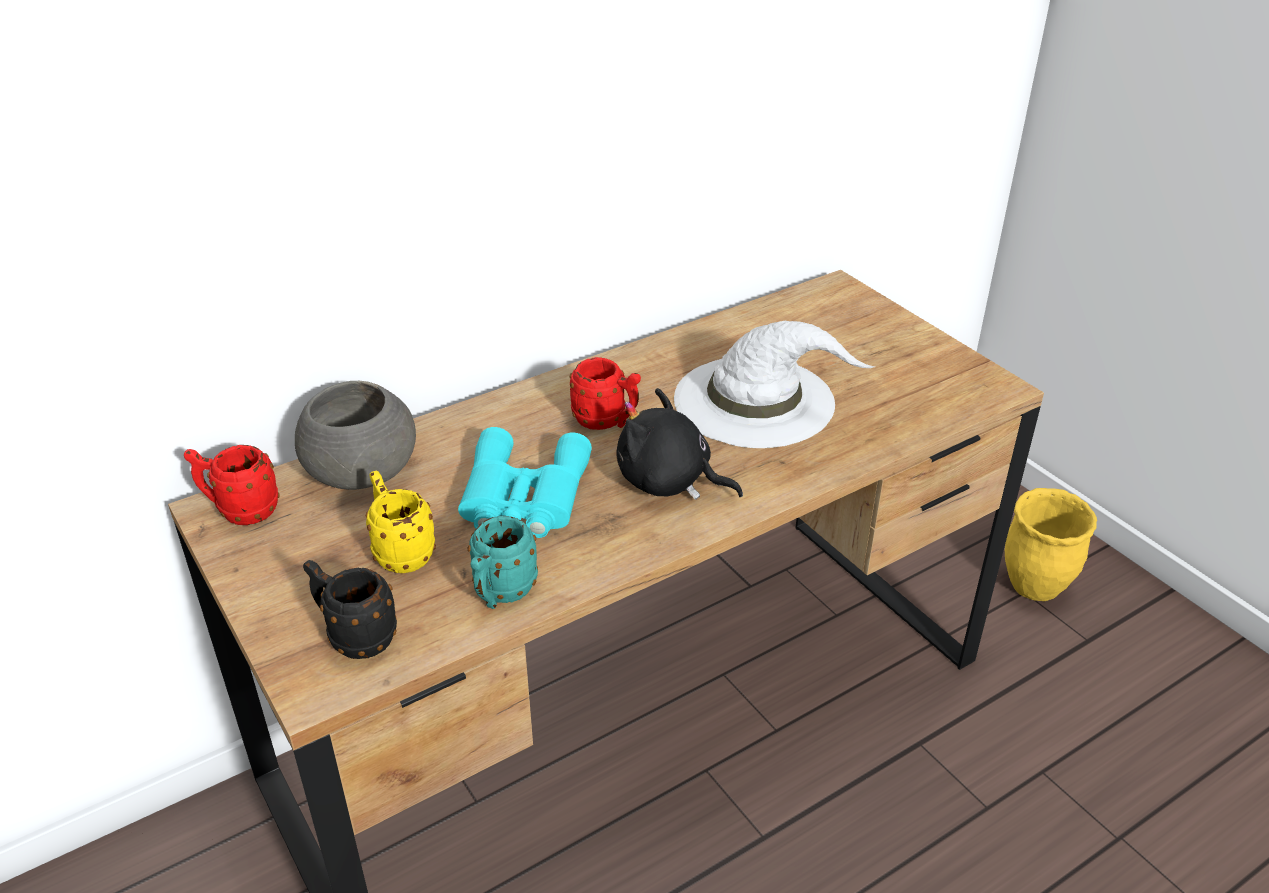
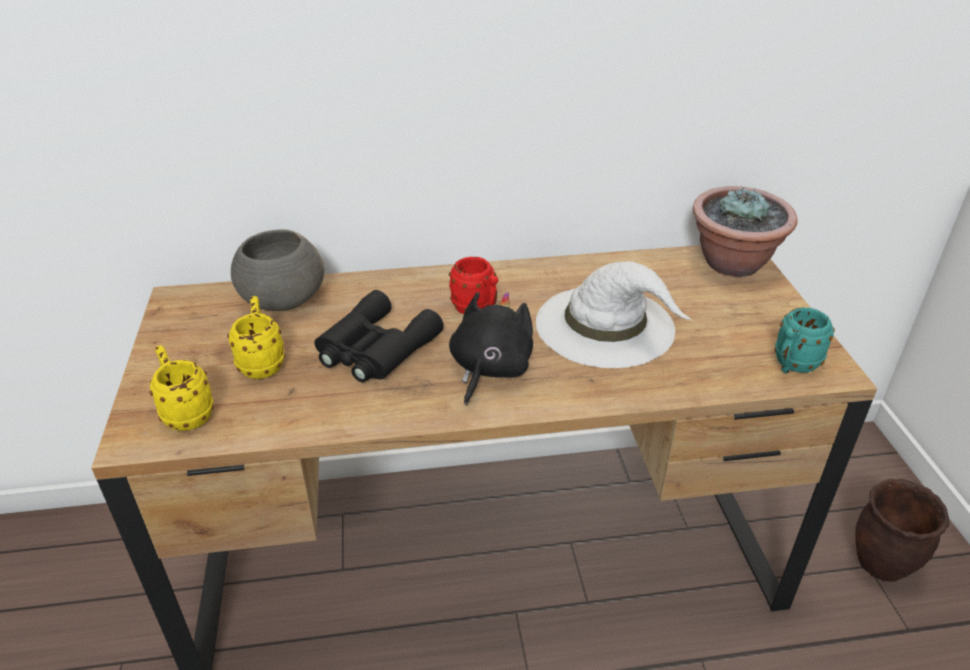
camera: 25 degrees right, 0 degrees up
red mug [184,445,280,525] -> none
black mug [303,560,397,659] -> yellow mug [150,345,214,431]
turquoise binoculars [458,427,592,538] -> black binoculars [314,290,444,382]
turquoise mug [468,516,538,609] -> turquoise mug moved to [774,307,835,373]
black plush toy [616,388,743,500] -> black plush toy turned 60 degrees clockwise [449,292,533,406]
yellow planter [1005,488,1097,601] -> brown planter [855,479,949,582]
none -> potted plant [693,186,798,277]

